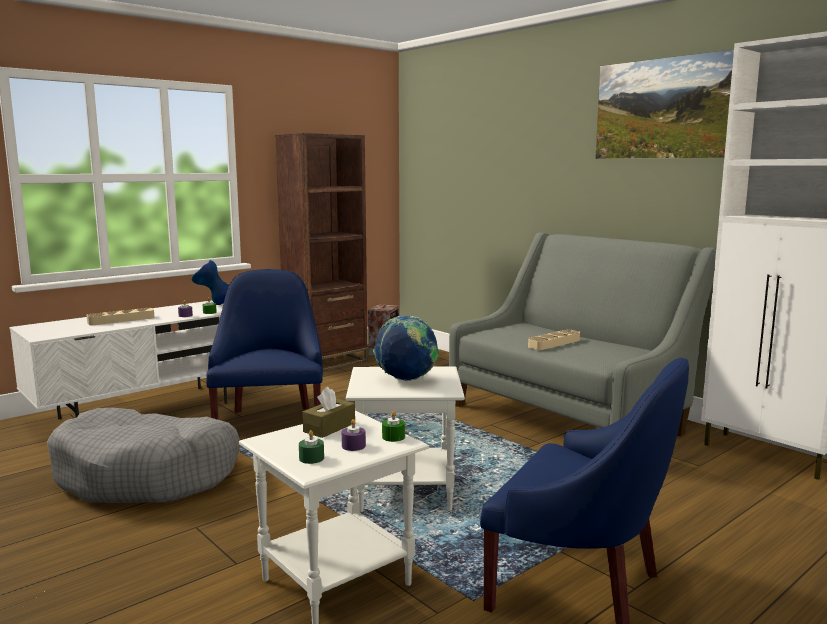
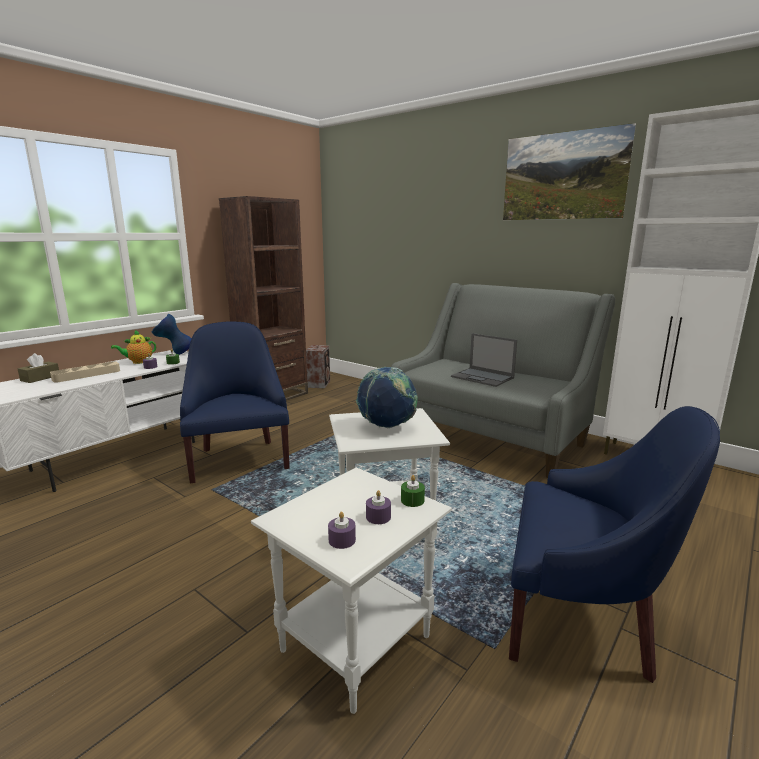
camera: 10 degrees left, 5 degrees up
grey dog bed [47,408,240,503] -> none
green candle [299,430,324,464] -> purple candle [328,512,356,549]
brown tissue box [302,387,355,438] -> brown tissue box moved to [18,353,59,383]
beige tray [528,330,580,350] -> laptop [451,333,517,387]
none -> teapot [111,330,156,364]

